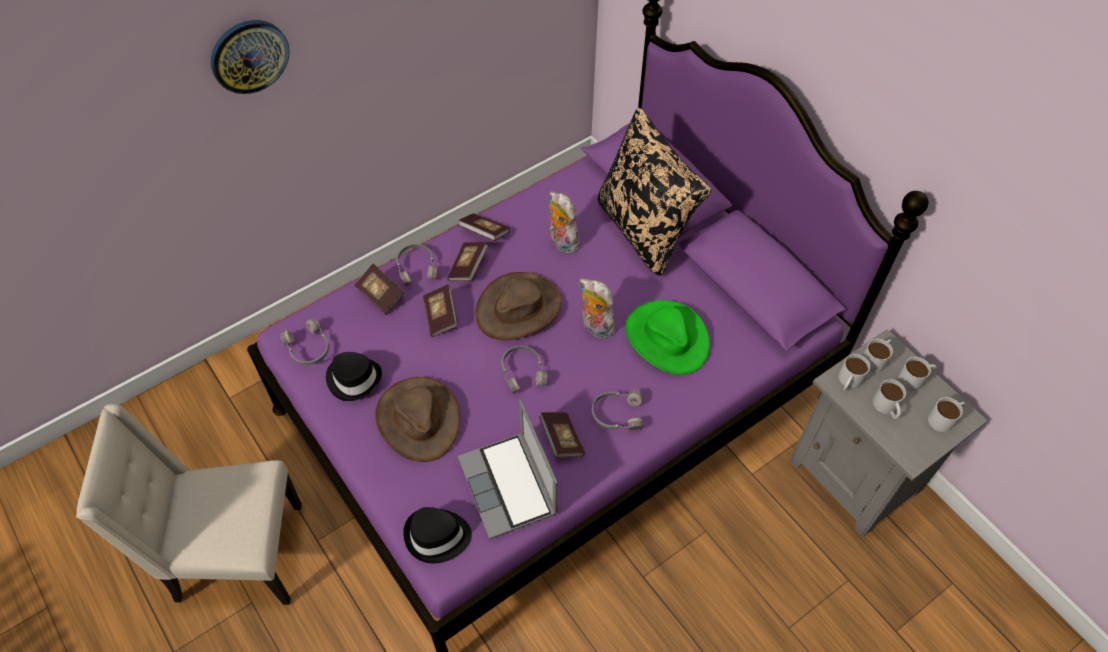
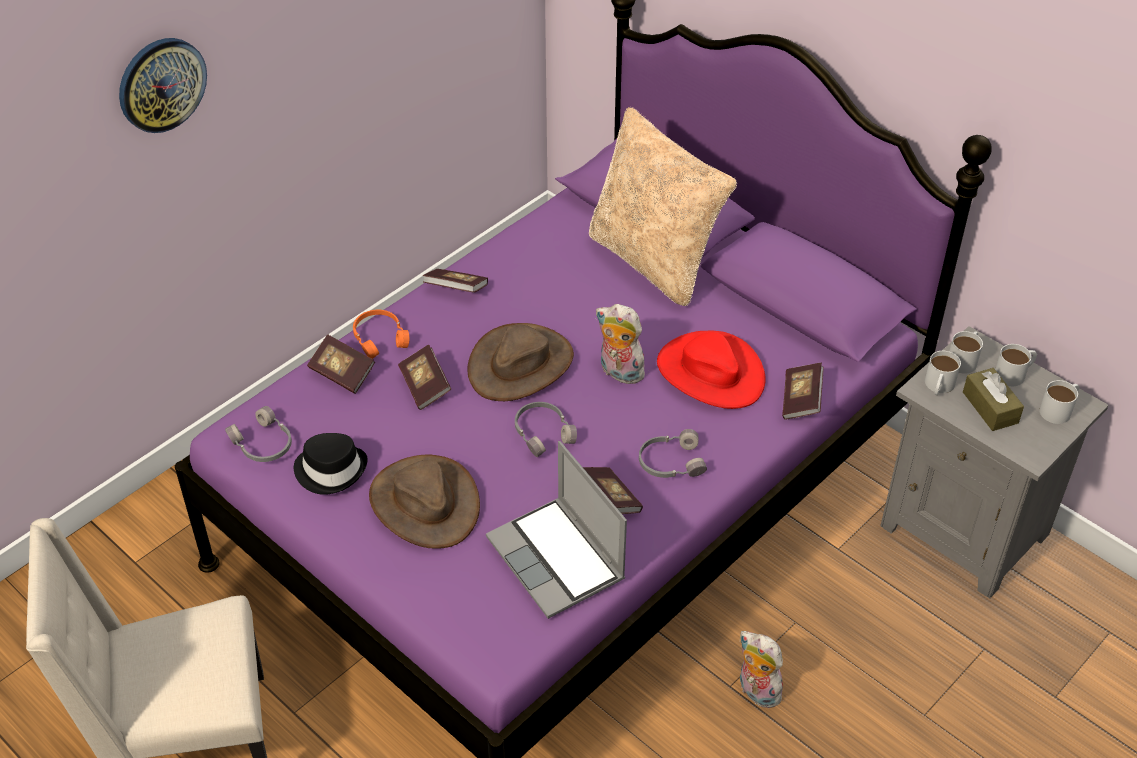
camera: 10 degrees left, 10 degrees down
grey headphones [396,244,437,286] -> orange headphones [353,310,409,359]
black hat [403,507,472,563] -> none
book [447,242,488,281] -> book moved to [782,363,824,420]
plush toy [549,191,579,254] -> plush toy moved to [740,631,783,708]
black pillow [598,108,712,276] -> beige pillow [589,107,737,307]
green hat [625,300,710,375] -> red hat [657,331,766,409]
white mug [873,379,906,419] -> brown tissue box [963,368,1024,431]

